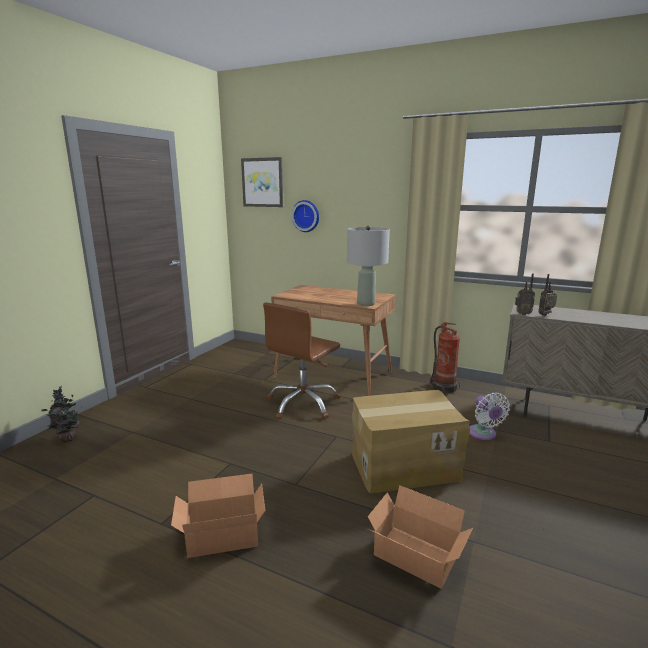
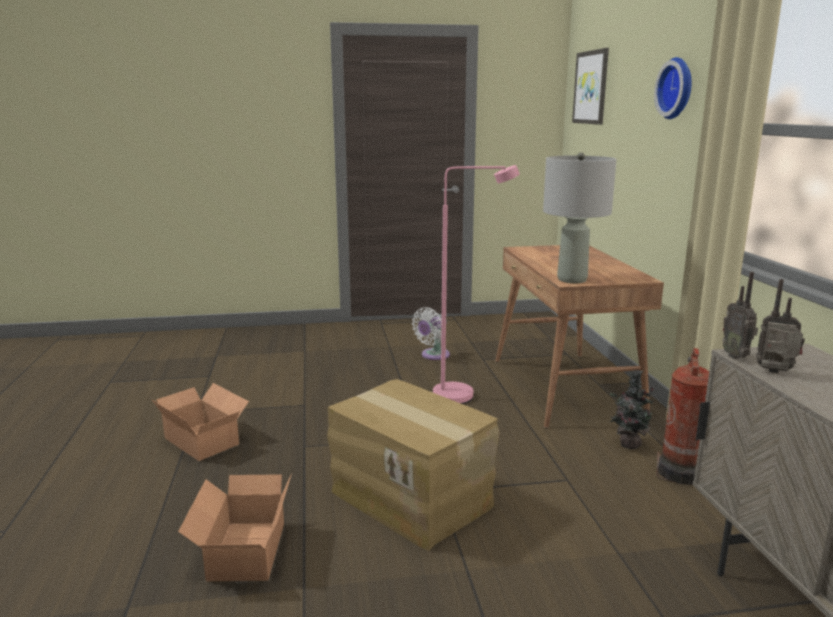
camera: 55 degrees right, 0 degrees up
potted plant [41,386,82,442] -> potted plant moved to [610,371,659,449]
brown office chair [263,303,340,419] -> pink floor lamp [433,165,519,404]
wall clock [291,200,319,232] -> wall clock moved to [654,57,692,119]
white fan [470,393,510,440] -> white fan moved to [412,307,450,360]

